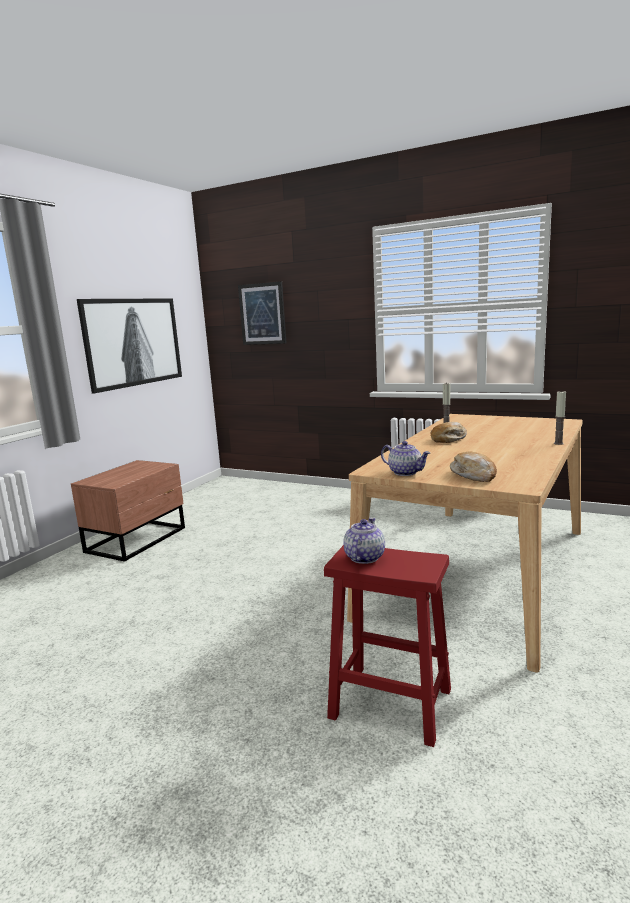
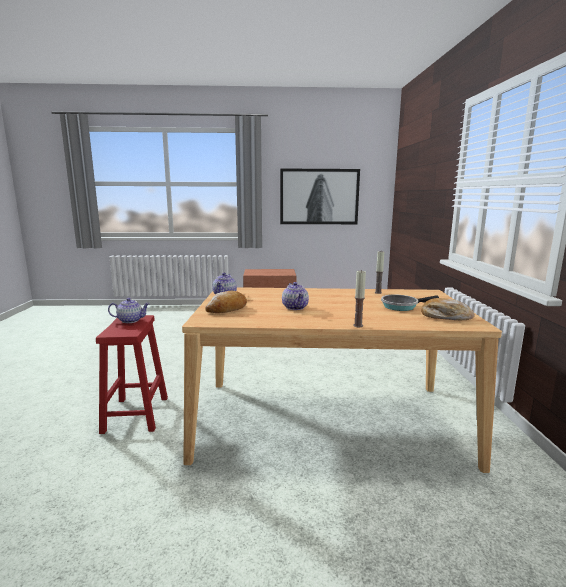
camera: 60 degrees right, 0 degrees up
picture [238,281,286,345] -> none
bread [431,422,467,443] -> bread moved to [421,298,475,321]
none -> teapot [282,282,309,310]
none -> frying pan [381,295,439,311]

